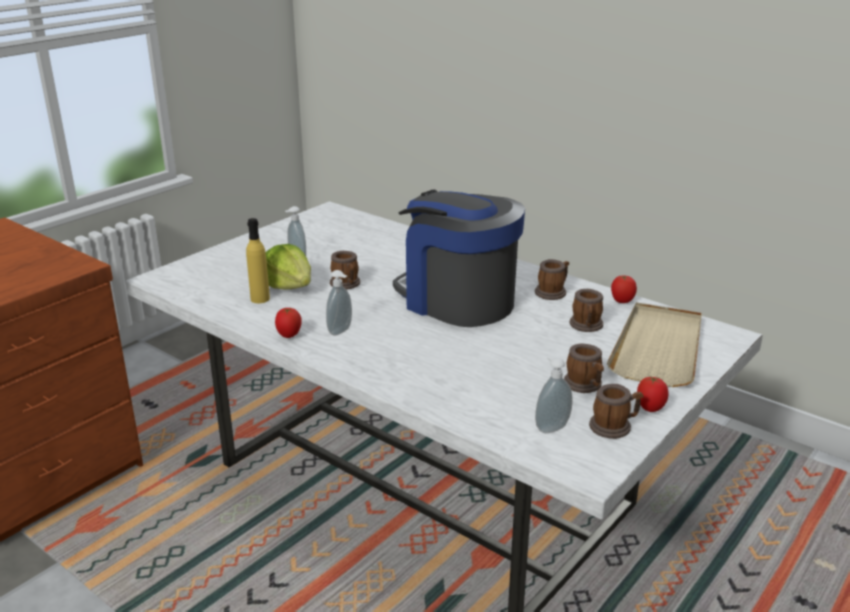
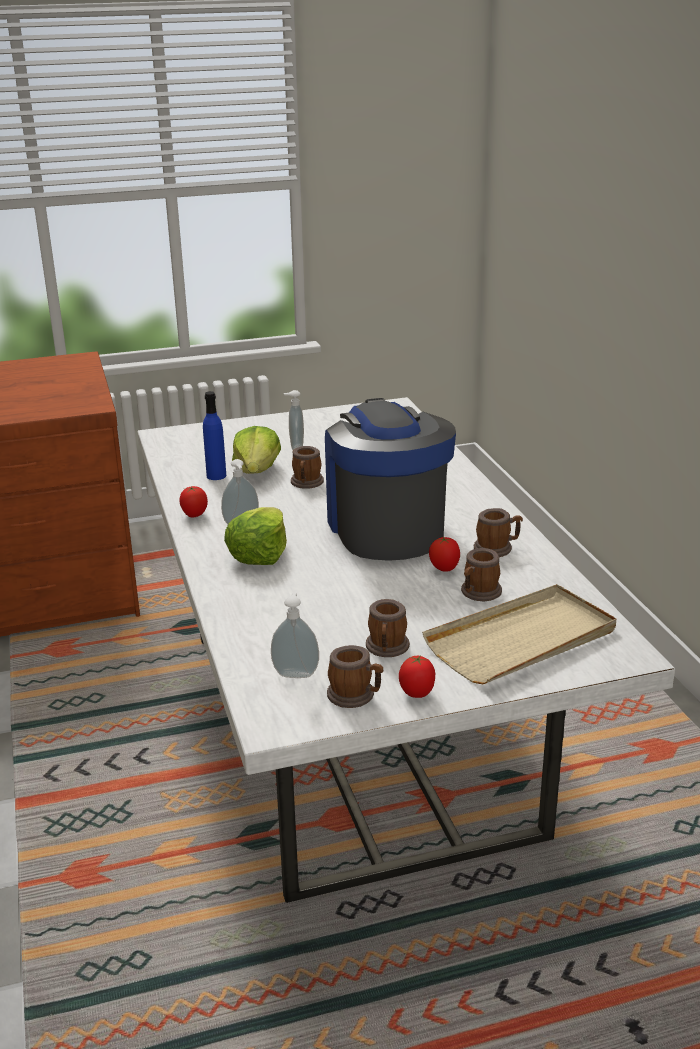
camera: 35 degrees right, 0 degrees up
yellow bottle [246,218,270,303] -> blue bottle [203,391,226,480]
tomato [611,275,637,303] -> tomato moved to [429,536,460,572]
none -> lettuce [224,507,287,565]

